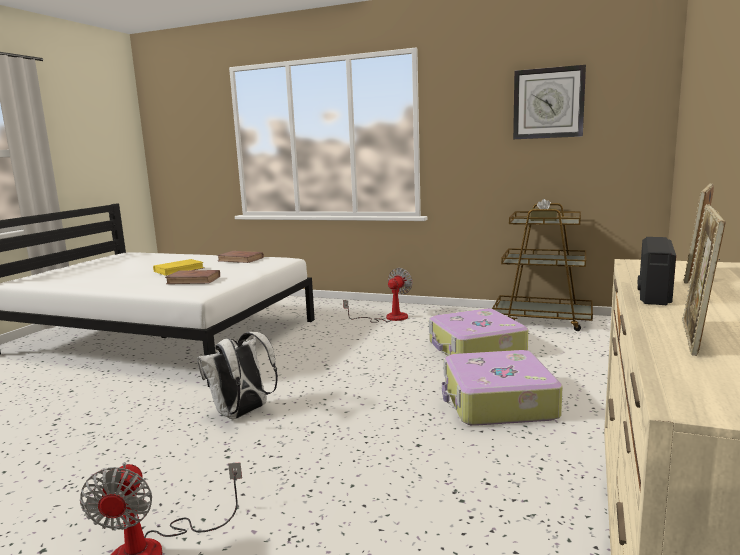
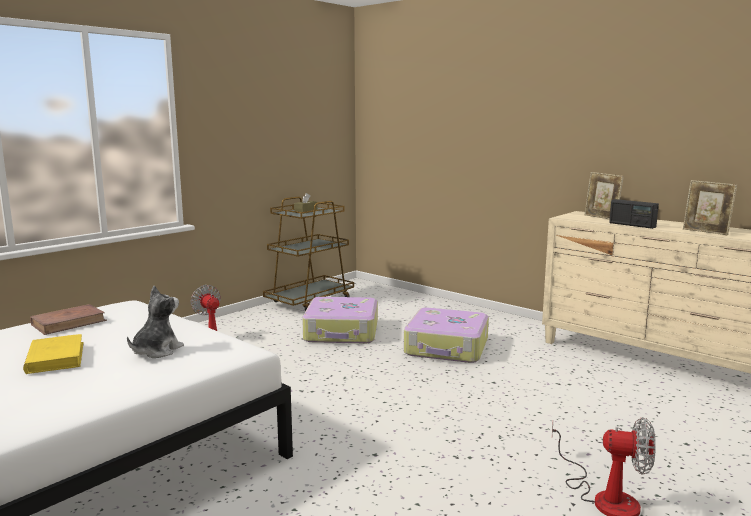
camera: 70 degrees left, 0 degrees up
brown book [165,270,220,284] -> plush toy [127,286,184,358]
white backpack [197,332,278,419] -> none
wall clock [513,65,586,139] -> none

